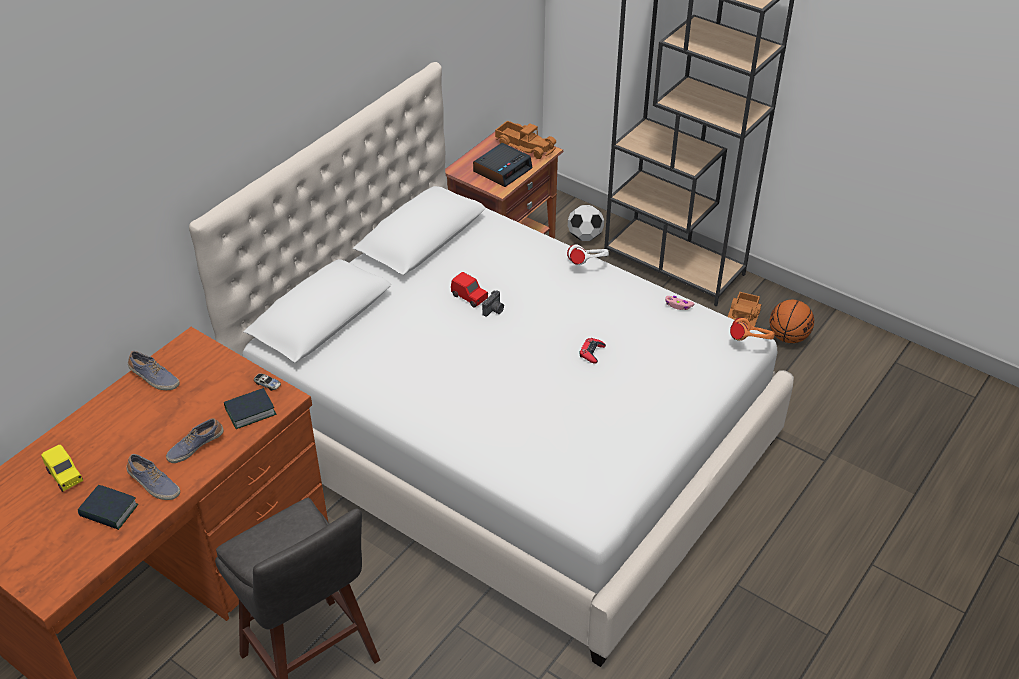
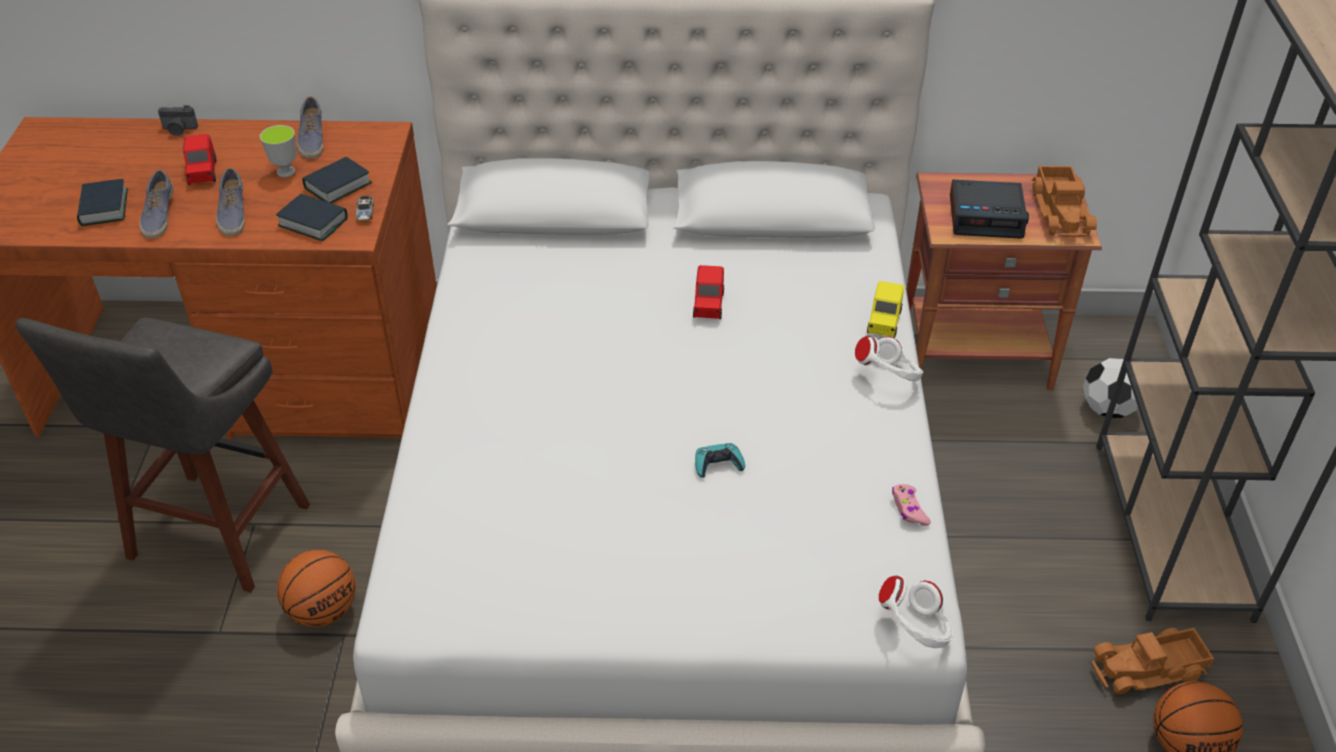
camera: 55 degrees right, 0 degrees up
yellow toy car [41,445,83,492] -> yellow toy car moved to [867,281,904,338]
shoe [166,418,224,463] -> shoe turned 120 degrees counterclockwise [216,167,245,236]
camera [482,290,504,317] -> camera moved to [158,105,198,136]
red game controller [579,338,606,364] -> turquoise game controller [695,443,745,478]
orange headphones [730,318,775,341] -> white headphones [879,576,953,648]
none -> red toy car [183,134,217,185]
none -> cup [260,125,297,177]
none -> basketball [277,550,356,627]
none -> book [302,157,372,203]

